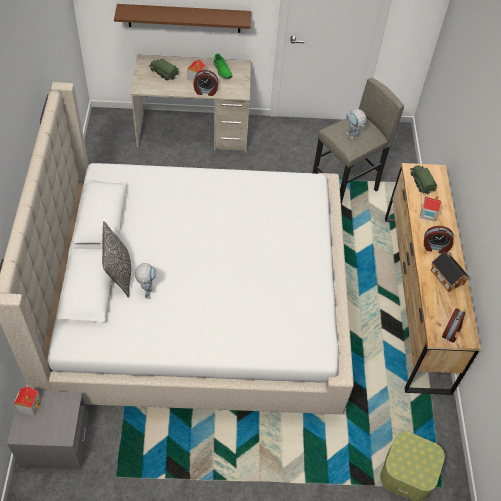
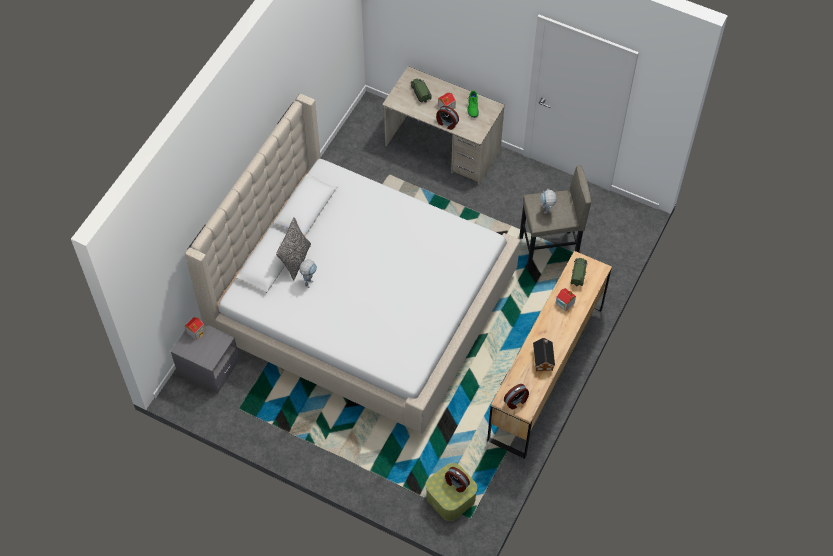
camera: 30 degrees right, 5 degrees up
brown shelf [114,4,251,33] -> none
alarm clock [424,226,454,254] -> alarm clock moved to [445,467,470,492]

